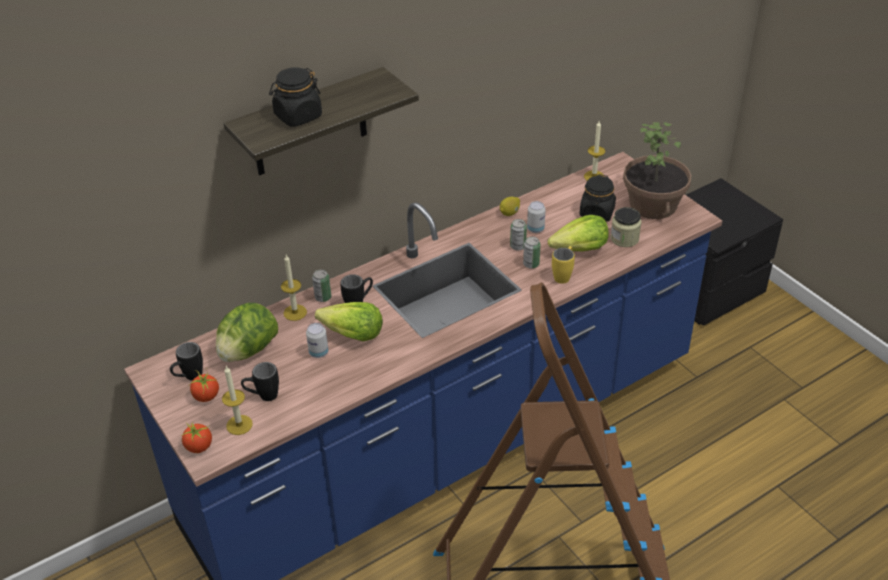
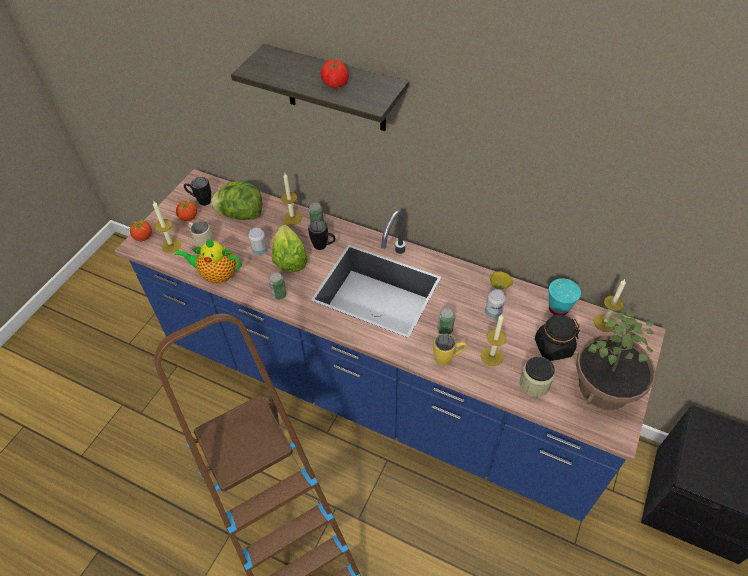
camera: 60 degrees right, 10 degrees up
black mug [241,362,279,401] -> beige mug [189,221,212,247]
black jar [269,67,322,127] -> none
can [510,219,527,250] -> can moved to [268,272,287,300]
lettuce [548,215,608,251] -> candle [481,314,506,366]
none -> teapot [174,239,242,284]
none -> tomato [321,59,349,88]
none -> turquoise cup [549,278,581,315]

